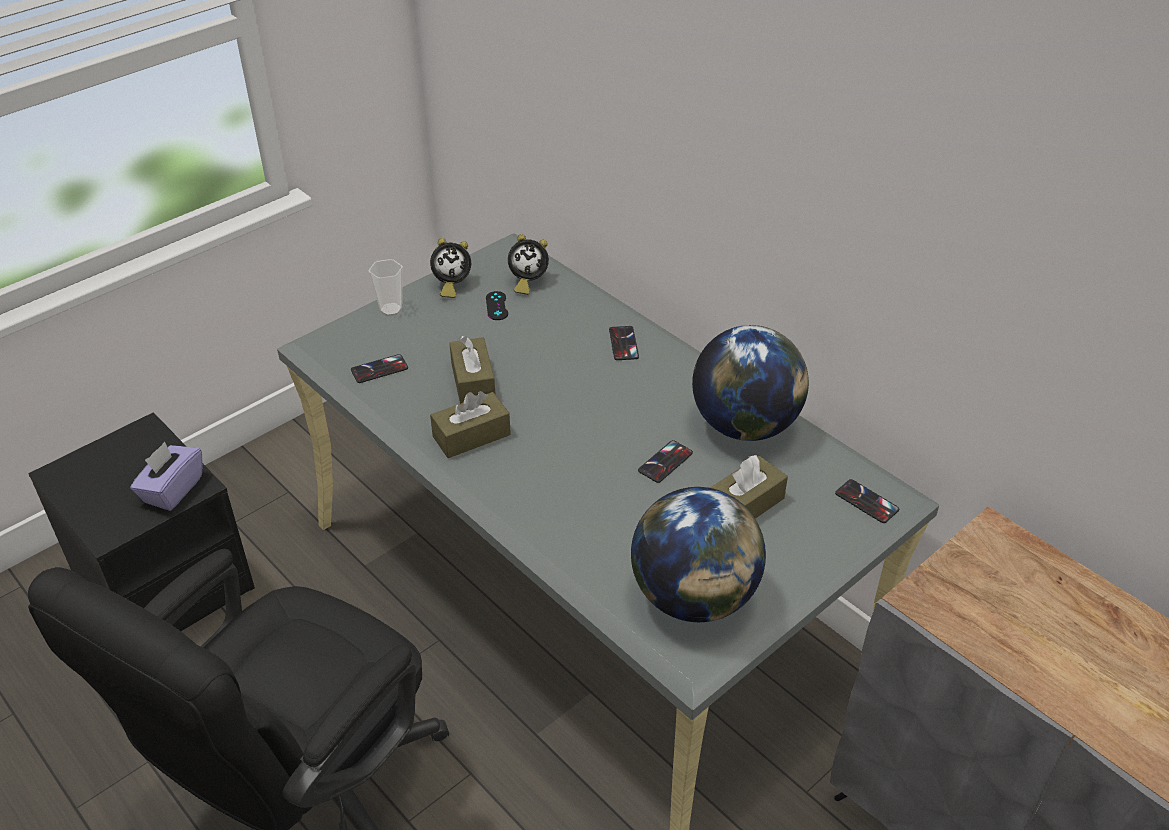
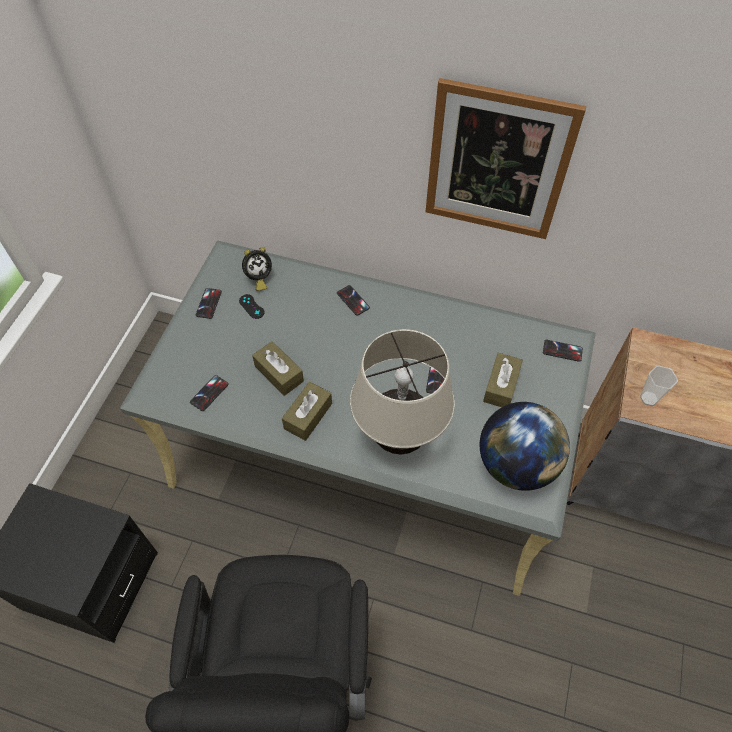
camera: 30 degrees left, 15 degrees up
purple tissue box [130,442,203,511] -> none
cup [368,259,403,316] -> cup moved to [640,366,678,406]
alarm clock [430,238,471,298] -> phone [196,288,222,319]
globe [692,325,809,441] -> none
none -> beige table lamp [350,329,455,455]
none -> picture [425,78,586,239]

